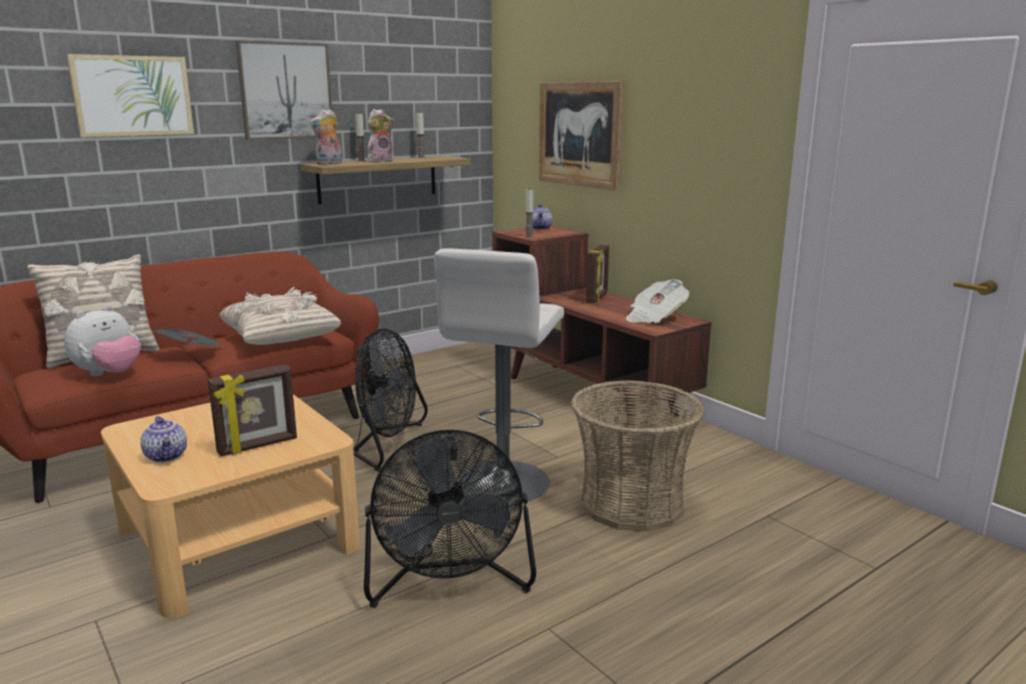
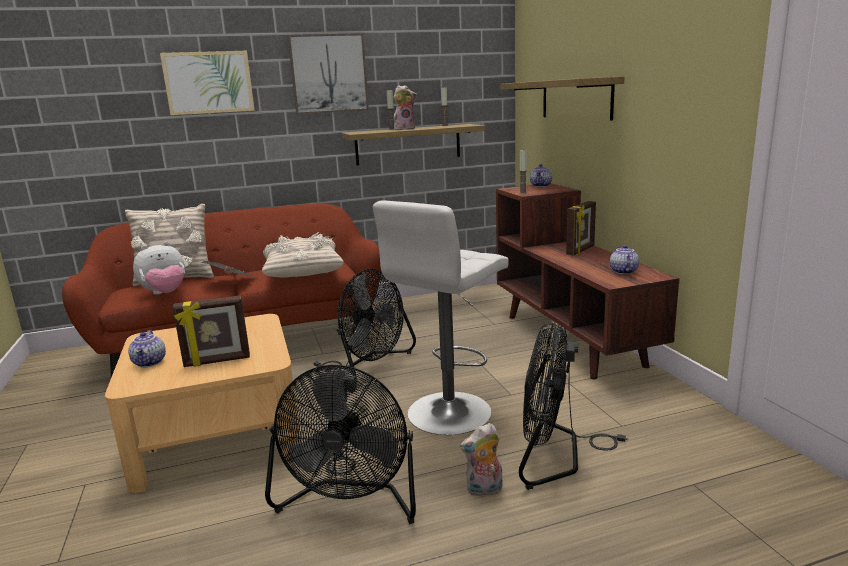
camera: 20 degrees right, 0 degrees up
plush toy [310,109,342,165] -> plush toy moved to [460,423,503,497]
picture [539,81,623,191] -> shelf [501,76,624,120]
basket [571,380,705,532] -> black fan [519,322,627,490]
newspaper [626,279,689,323] -> teapot [610,245,639,274]

